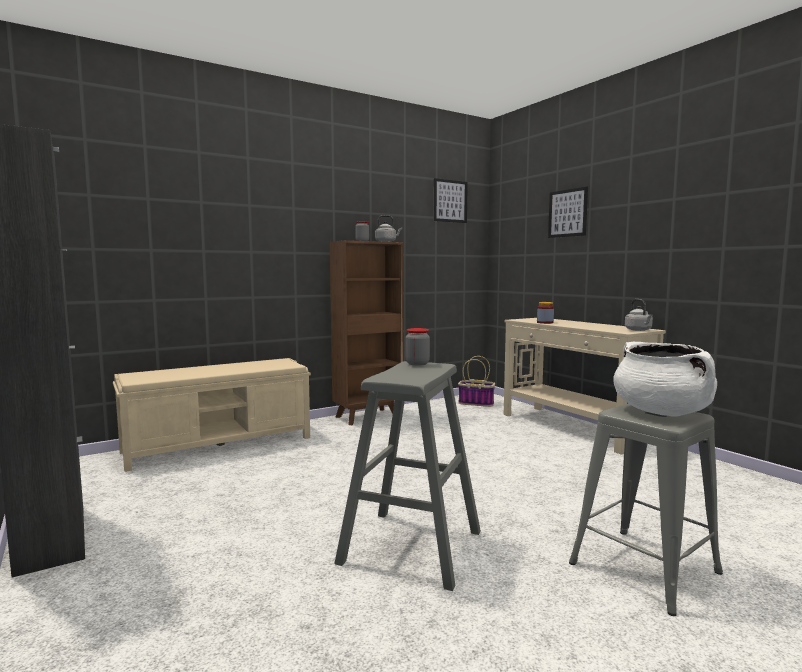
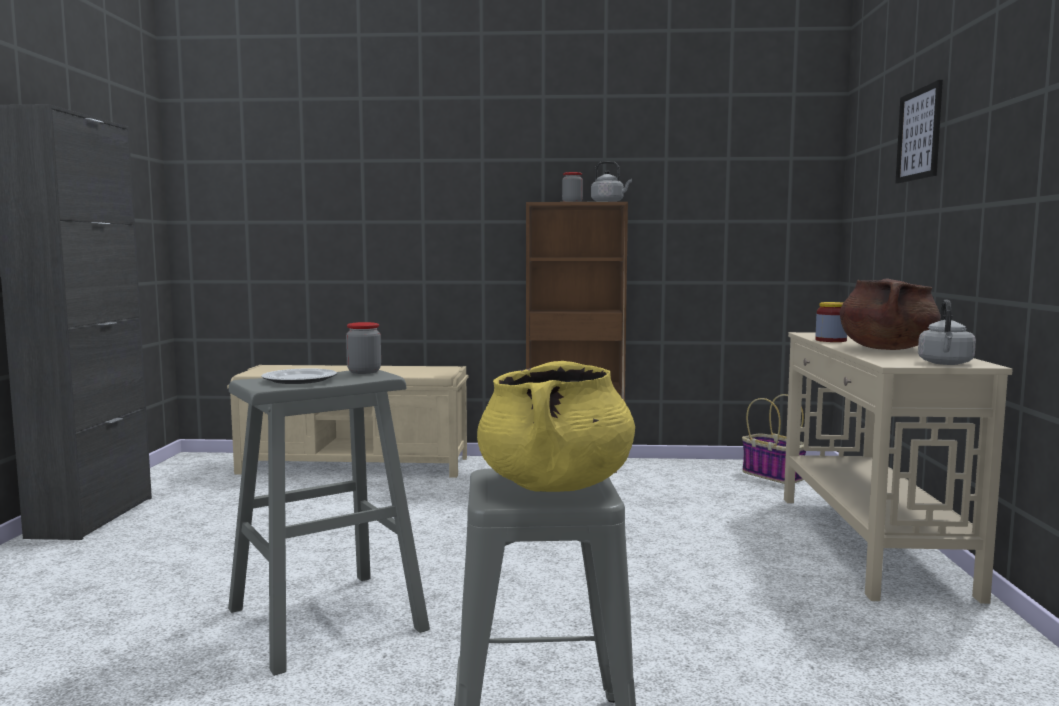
camera: 35 degrees right, 0 degrees up
picture [434,178,468,223] -> none
white cooking pot [613,342,717,416] -> yellow cooking pot [477,361,635,492]
none -> plate [261,368,337,384]
none -> brown cooking pot [840,278,940,350]

